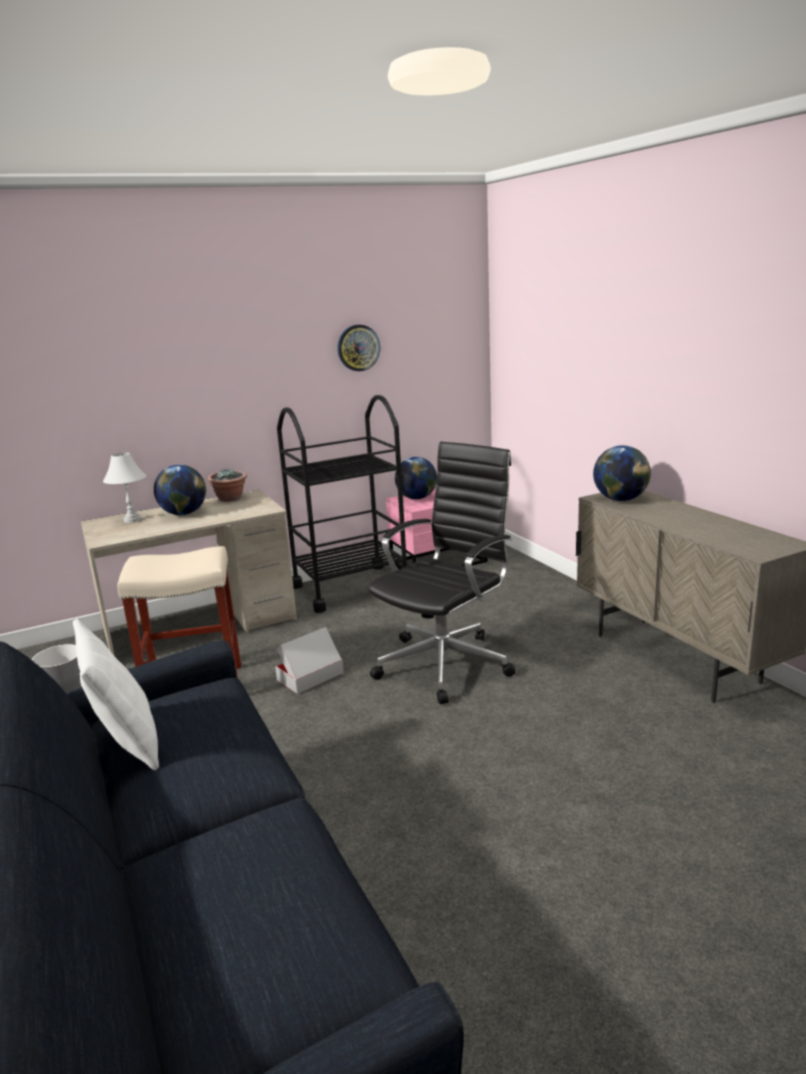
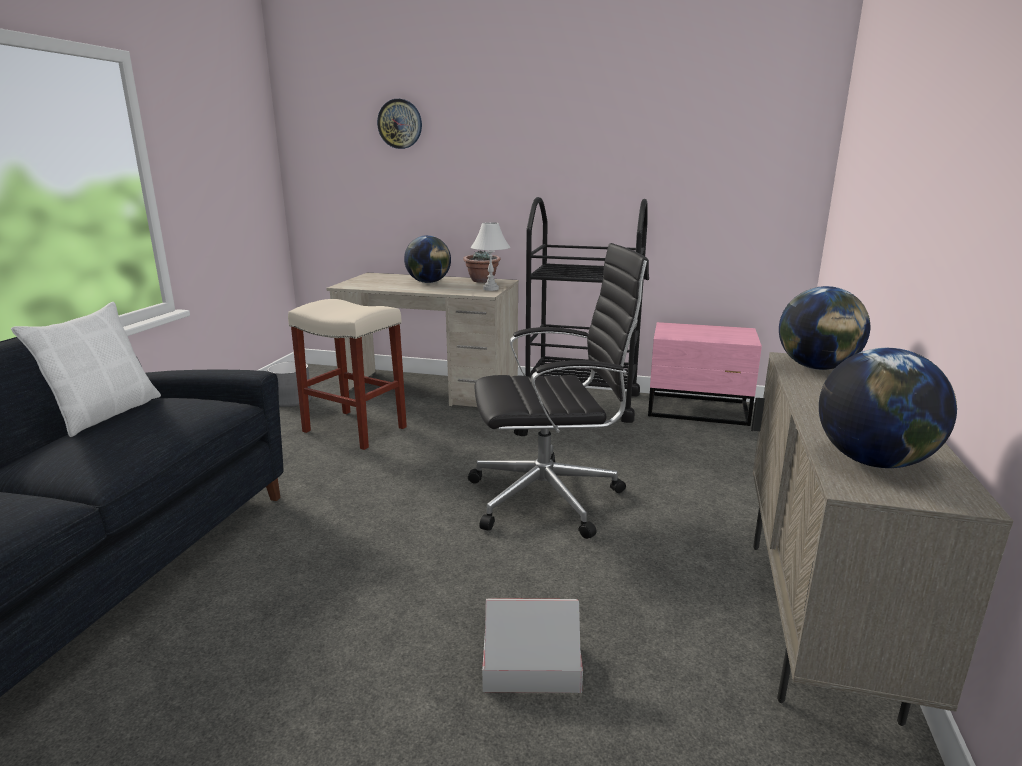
camera: 40 degrees right, 0 degrees up
white table lamp [103,452,146,523] -> white table lamp moved to [471,222,510,291]
cardboard box [275,627,344,694] -> cardboard box moved to [482,598,583,693]
wall clock [337,324,380,371] -> wall clock moved to [377,99,422,149]
globe [395,457,437,499] -> globe moved to [819,348,957,468]

